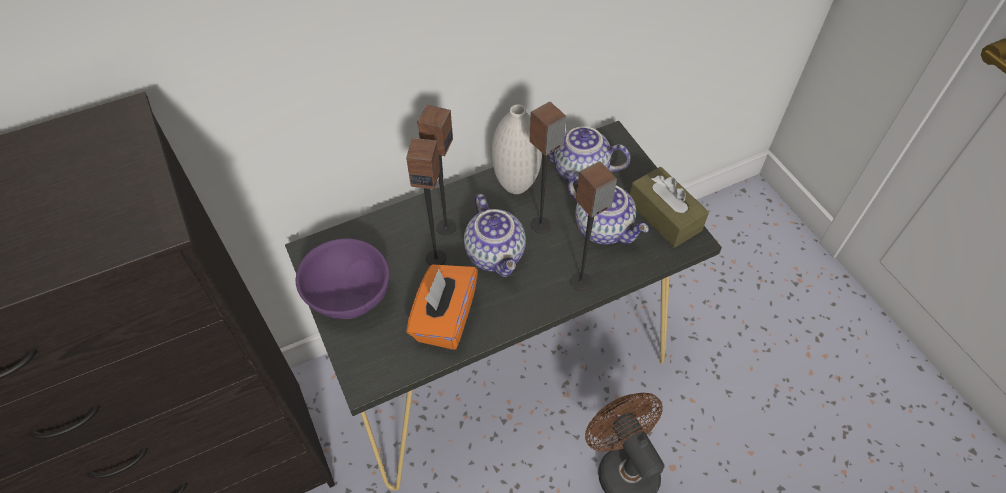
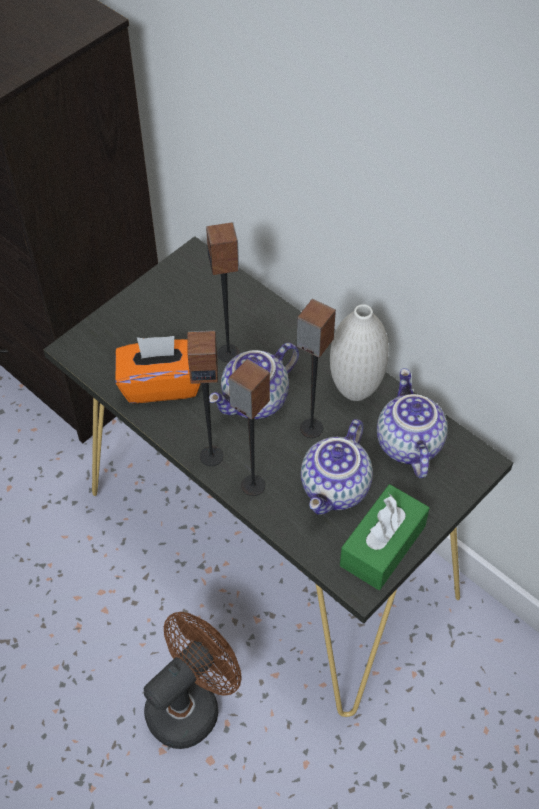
camera: 70 degrees right, 0 degrees up
purple bowl [296,238,390,319] -> none
speaker [417,105,456,235] -> speaker moved to [187,331,224,466]
brown tissue box [630,167,709,248] -> green tissue box [340,484,430,590]

